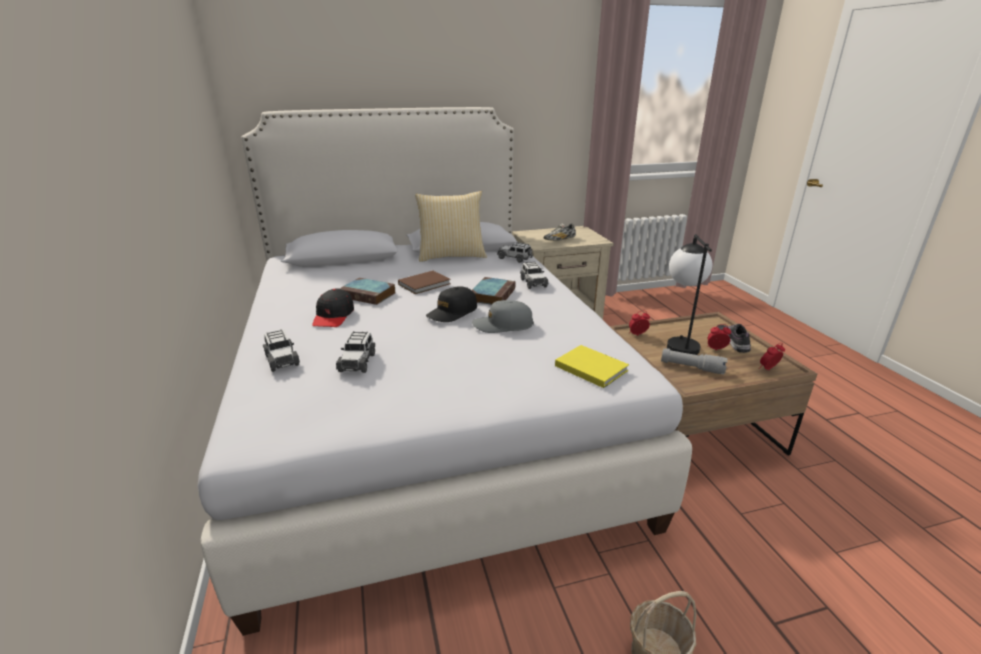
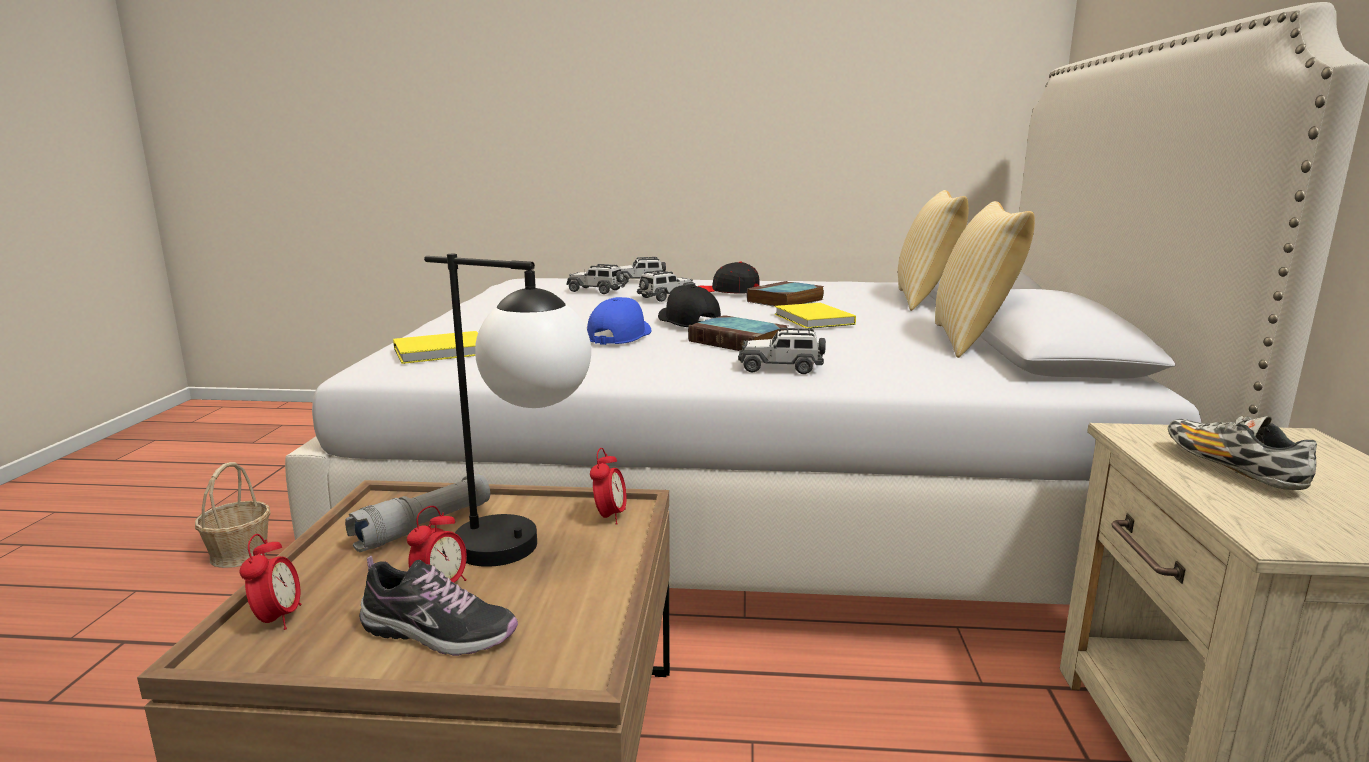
camera: 110 degrees right, 10 degrees down
brown book [398,271,451,294] -> yellow book [775,303,856,328]
grey cap [472,300,534,333] -> blue cap [587,297,651,345]
toy car [497,242,533,263] -> toy car moved to [637,270,696,302]
none -> pillow [898,190,968,311]

